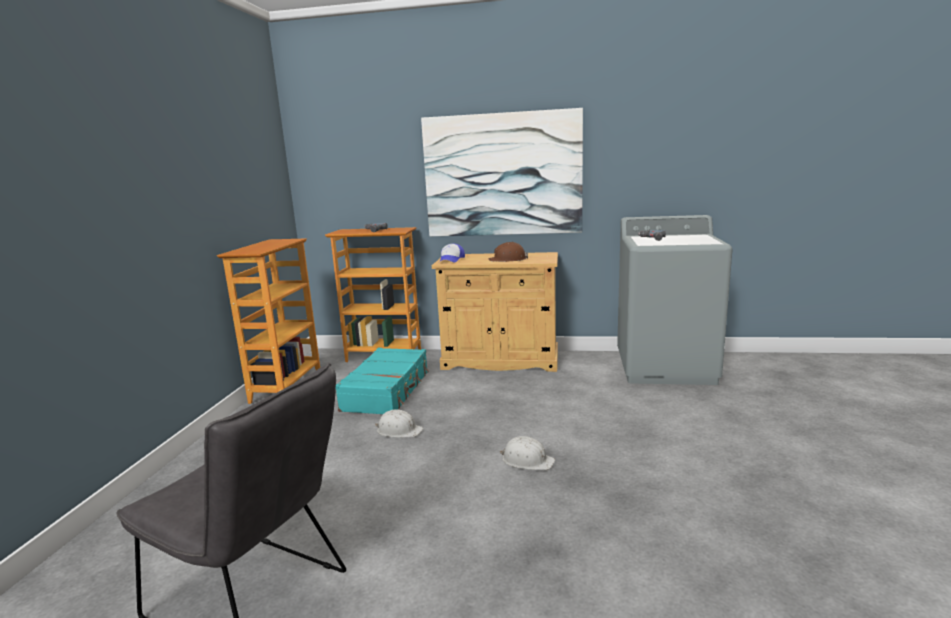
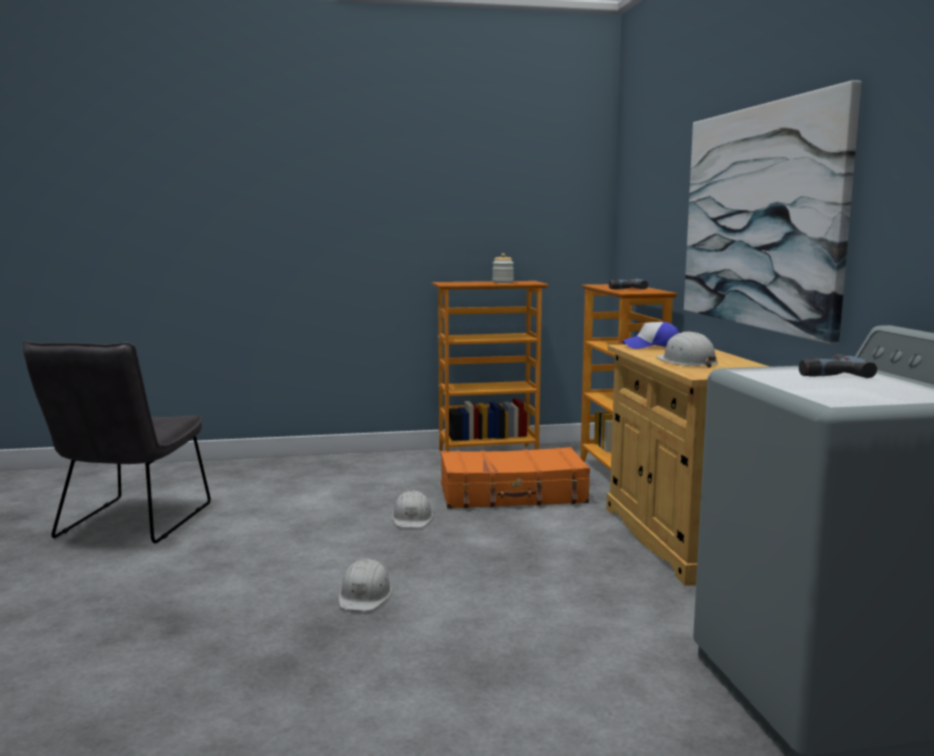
camera: 70 degrees right, 5 degrees down
turquoise suitcase [336,348,429,414] -> orange suitcase [441,447,590,509]
brown hard hat [489,242,528,262] -> white hard hat [656,332,718,368]
none -> jar [492,253,514,283]

